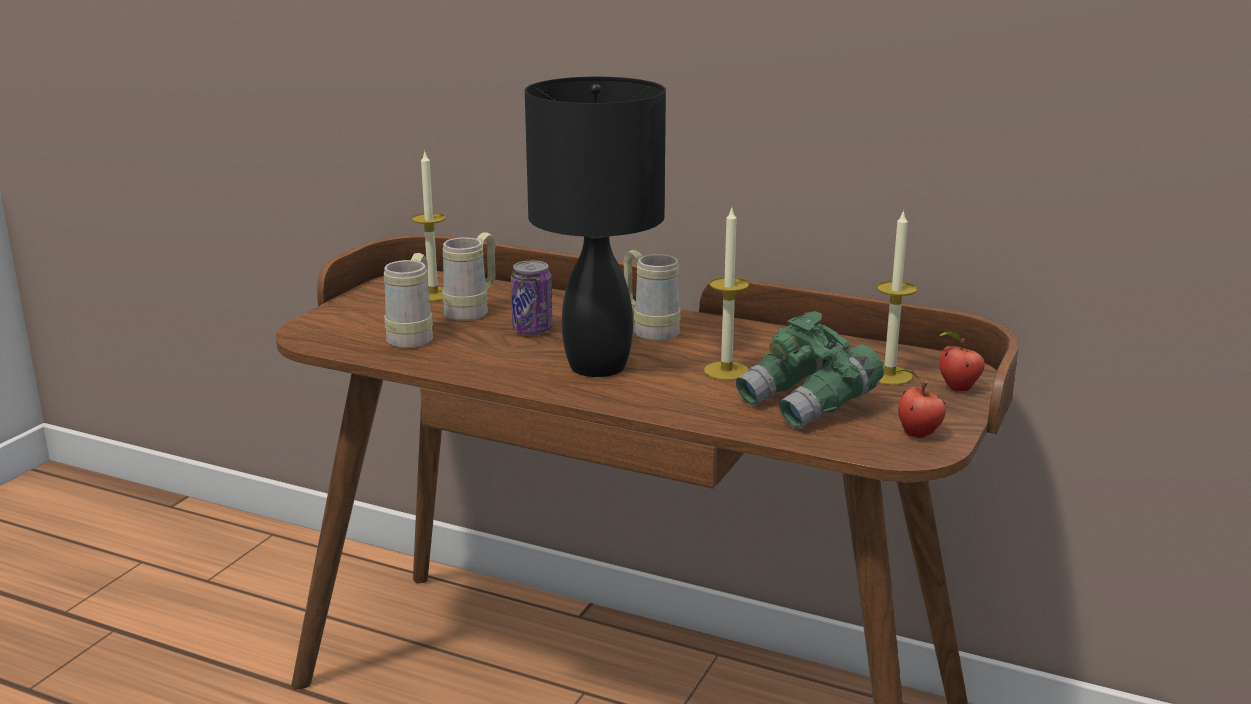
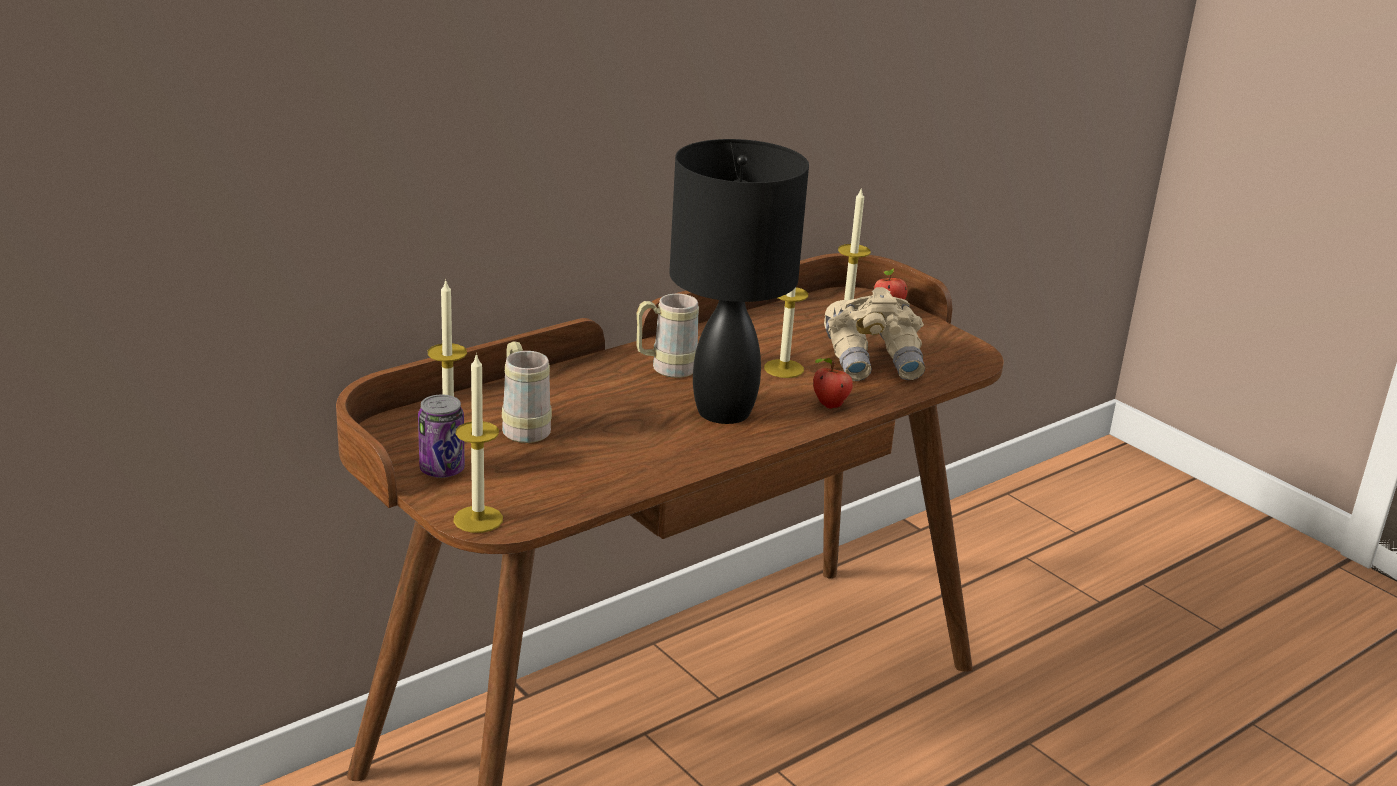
camera: 65 degrees left, 5 degrees up
beige mug [384,253,433,348] -> none
can [511,261,553,335] -> can moved to [418,395,465,478]
green binoculars [736,311,884,429] -> beige binoculars [824,287,925,381]
apple [897,370,946,438] -> apple moved to [813,358,853,409]
none -> candle [454,353,503,533]

